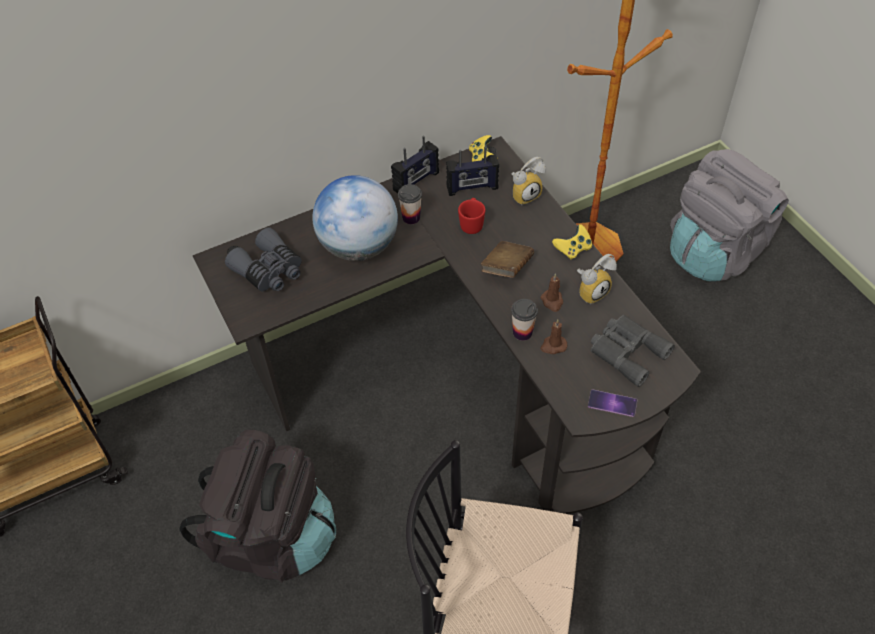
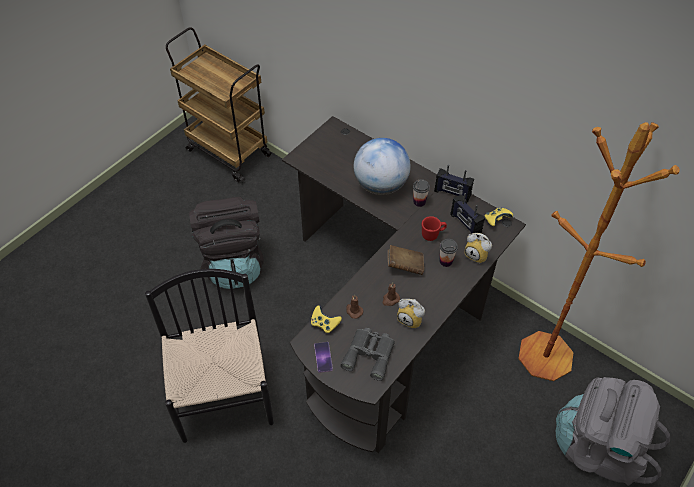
camera: 65 degrees right, 0 degrees up
grey binoculars [225,228,302,292] -> none
cup [511,299,538,341] -> cup moved to [440,239,458,267]
yellow game controller [552,224,592,260] -> yellow game controller moved to [311,305,342,333]

